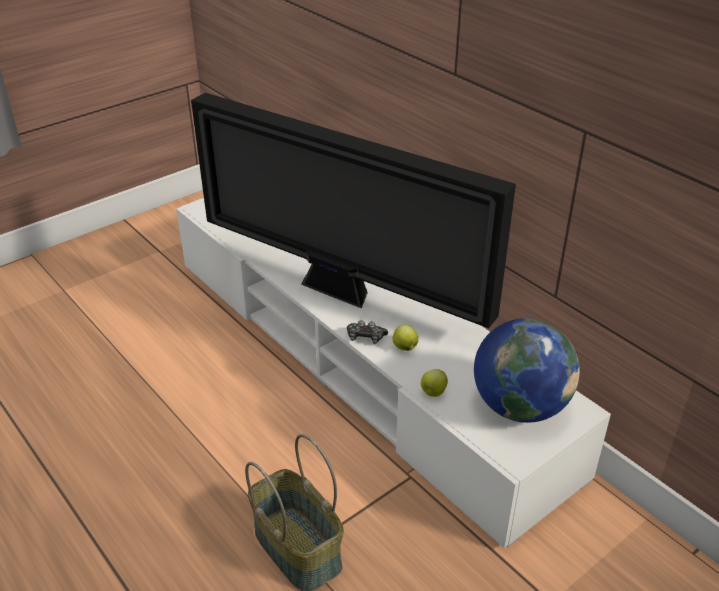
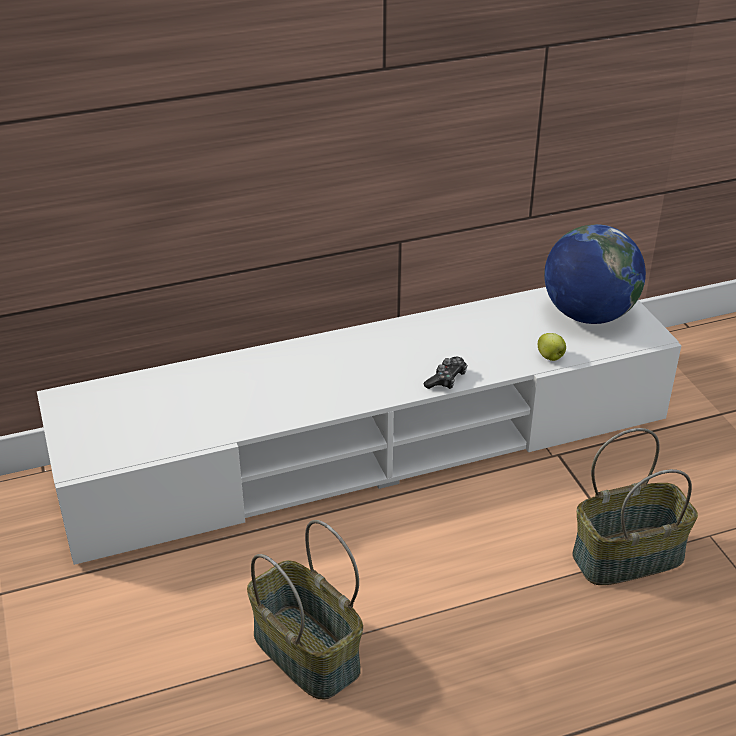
camera: 70 degrees left, 0 degrees up
television [191,93,516,328] -> none
apple [392,325,419,351] -> none
none -> basket [247,520,363,699]

